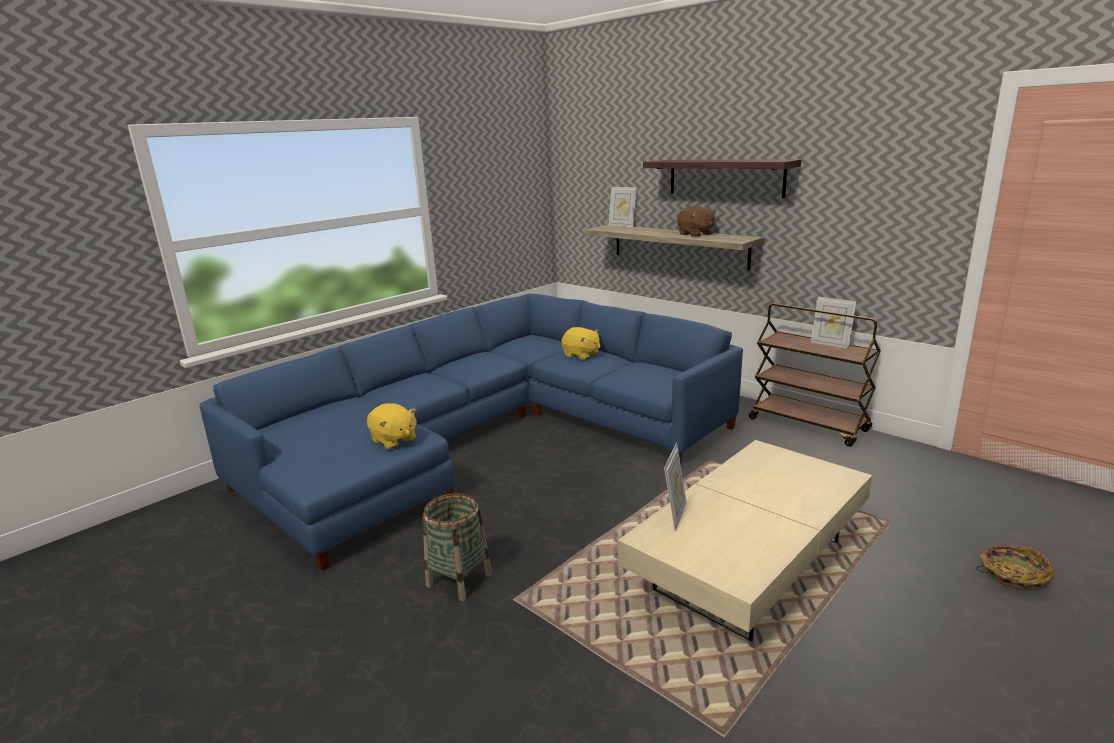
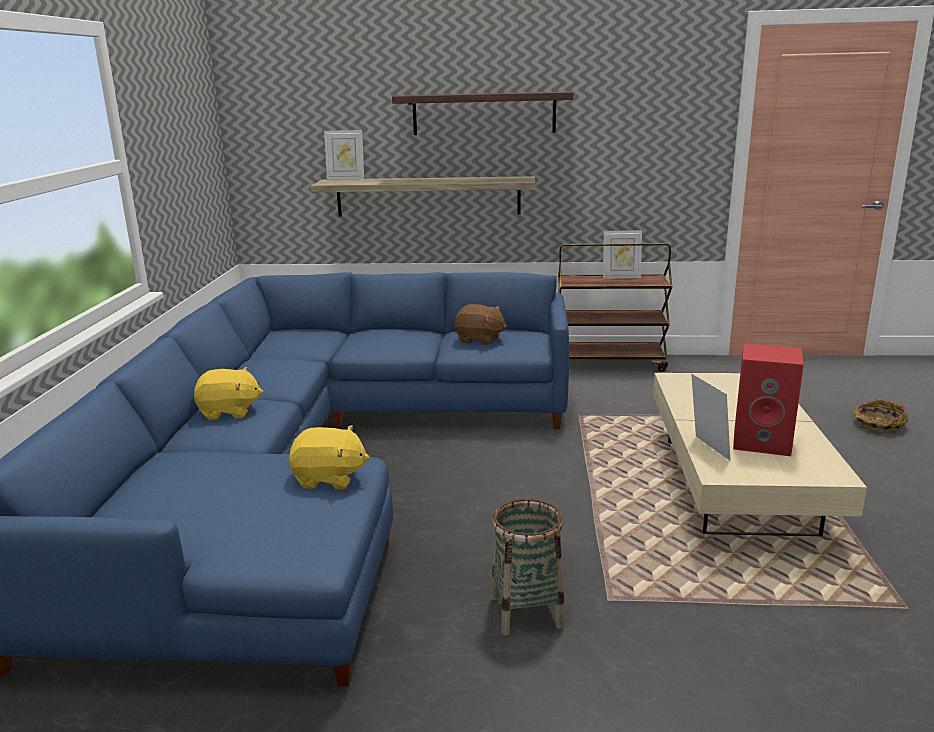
camera: 40 degrees left, 0 degrees up
yellow plush toy [561,327,600,360] -> yellow plush toy moved to [194,367,263,420]
brown plush toy [677,206,716,237] -> brown plush toy moved to [455,304,507,345]
none -> red speaker [733,344,804,456]

